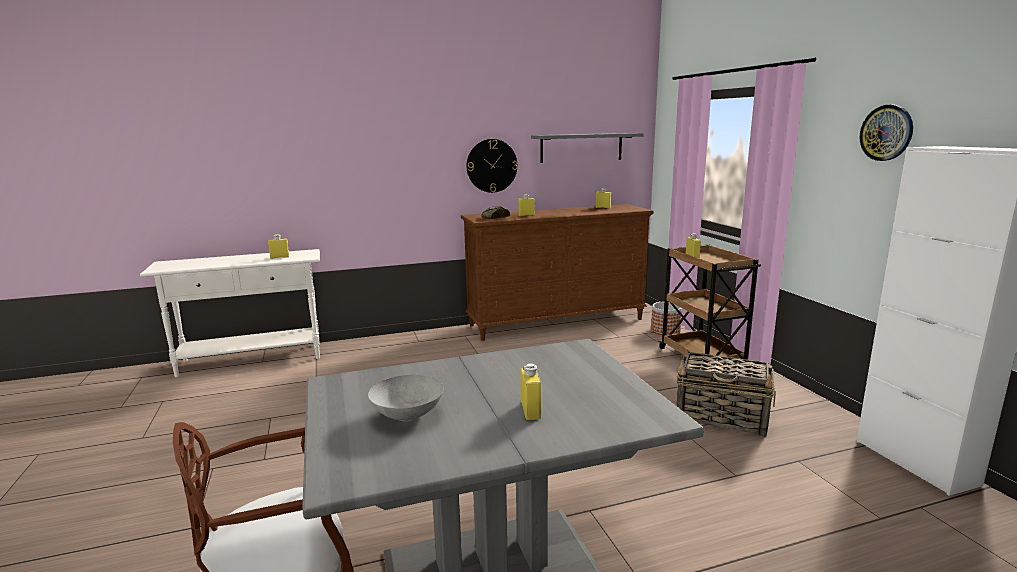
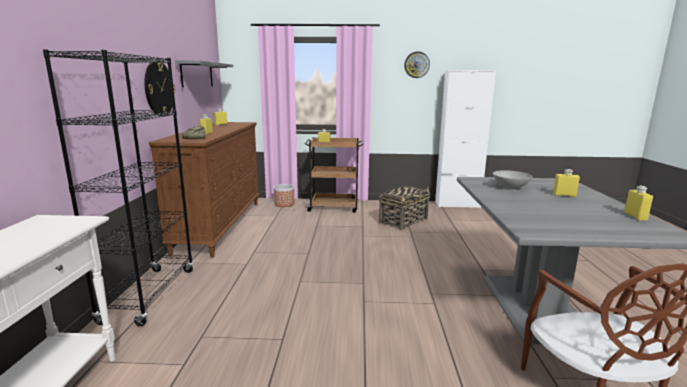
camera: 70 degrees left, 0 degrees up
yellow bottle [268,234,289,259] -> yellow bottle moved to [624,186,653,221]
grey bowl [368,375,443,421] -> grey bowl moved to [493,170,533,190]
none -> black bookcase [43,49,194,326]

